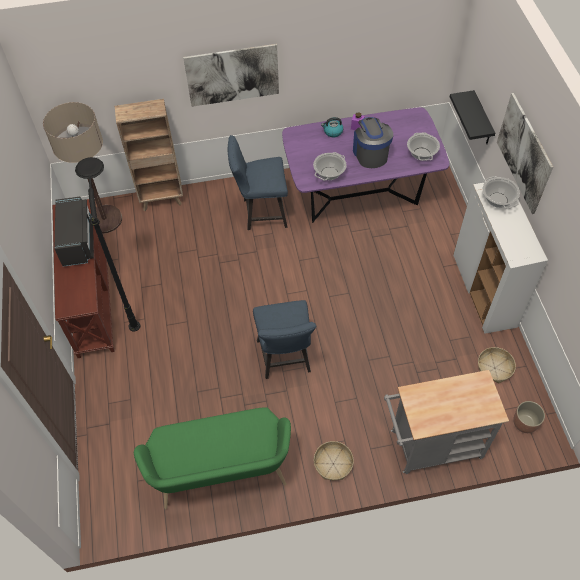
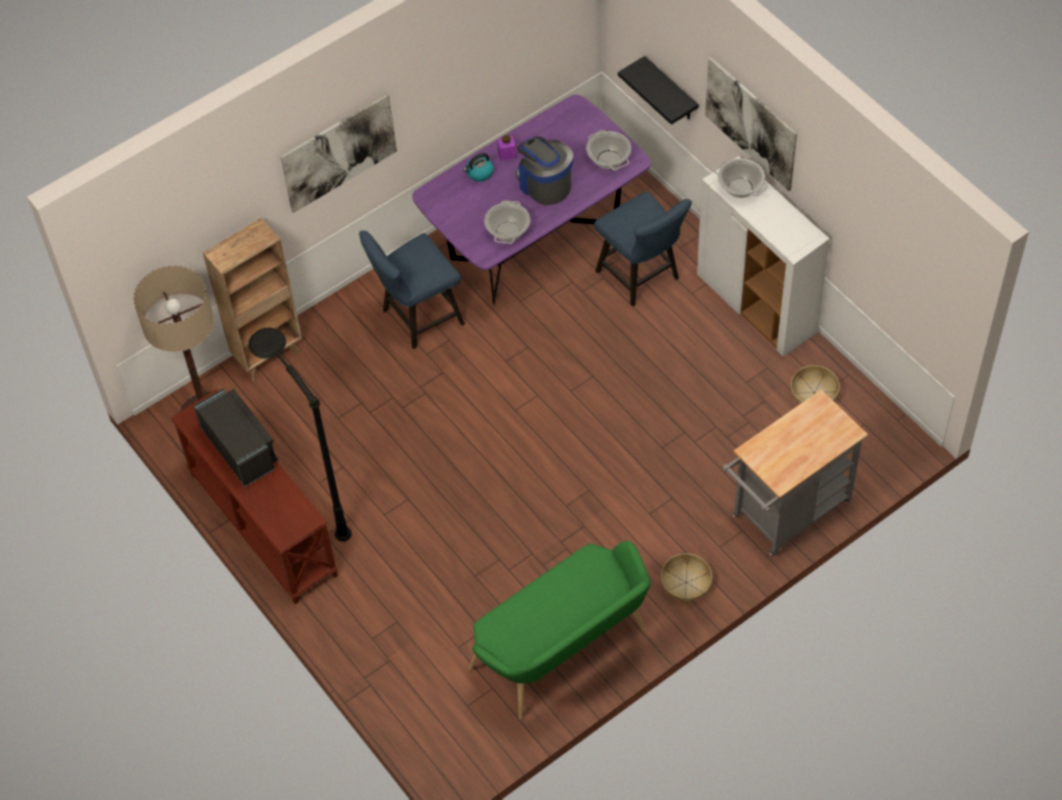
camera: 25 degrees left, 0 degrees up
blue chair [253,300,316,379] -> blue chair moved to [594,191,692,306]
planter [513,401,545,433] -> none

